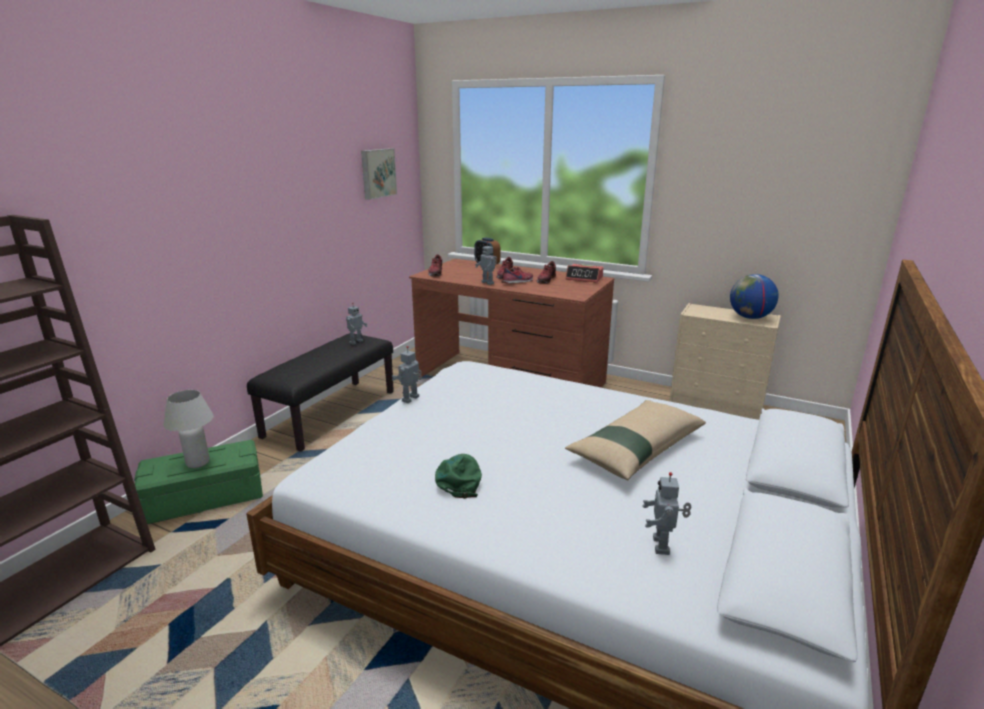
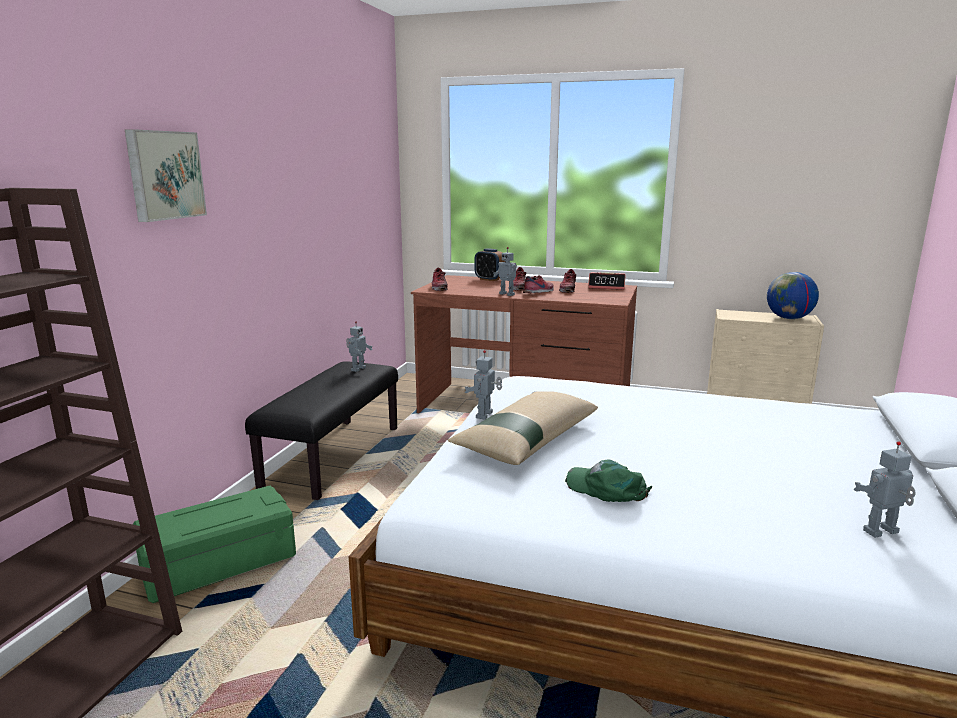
camera: 10 degrees left, 5 degrees down
white table lamp [163,390,214,468] -> none
picture [361,148,397,200] -> picture moved to [125,129,207,222]
green cap [435,454,482,499] -> green cap turned 45 degrees counterclockwise [565,459,652,502]
beige pillow [565,400,706,480] -> beige pillow moved to [448,391,598,465]
toy robot [643,472,692,555] -> toy robot turned 75 degrees clockwise [854,441,916,538]

